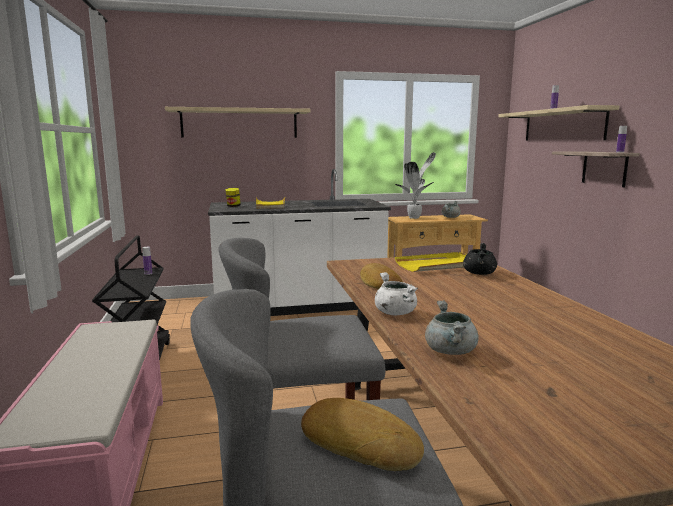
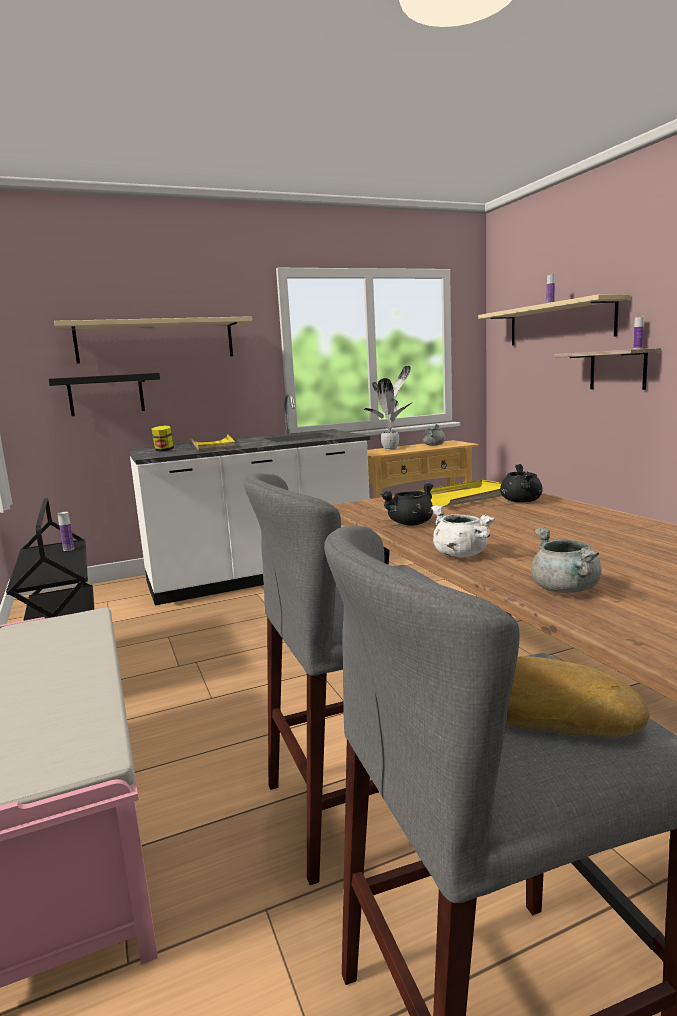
camera: 10 degrees left, 0 degrees up
bread [360,263,403,289] -> black cooking pot [380,483,434,526]
none -> black shelf [48,373,160,416]

